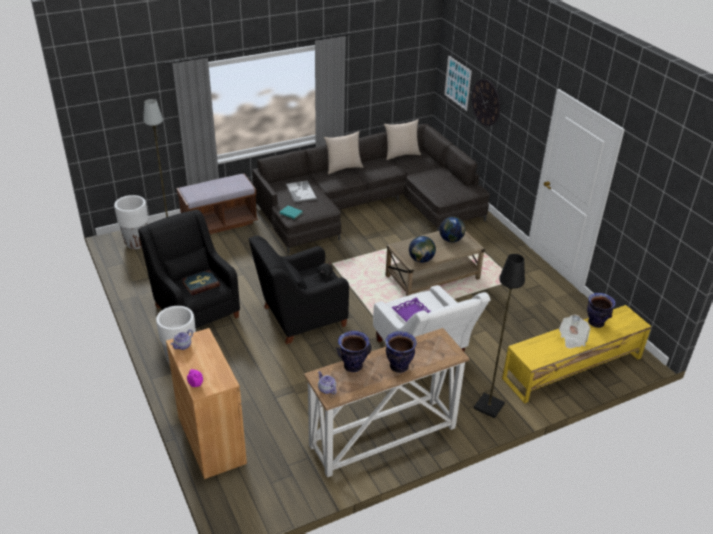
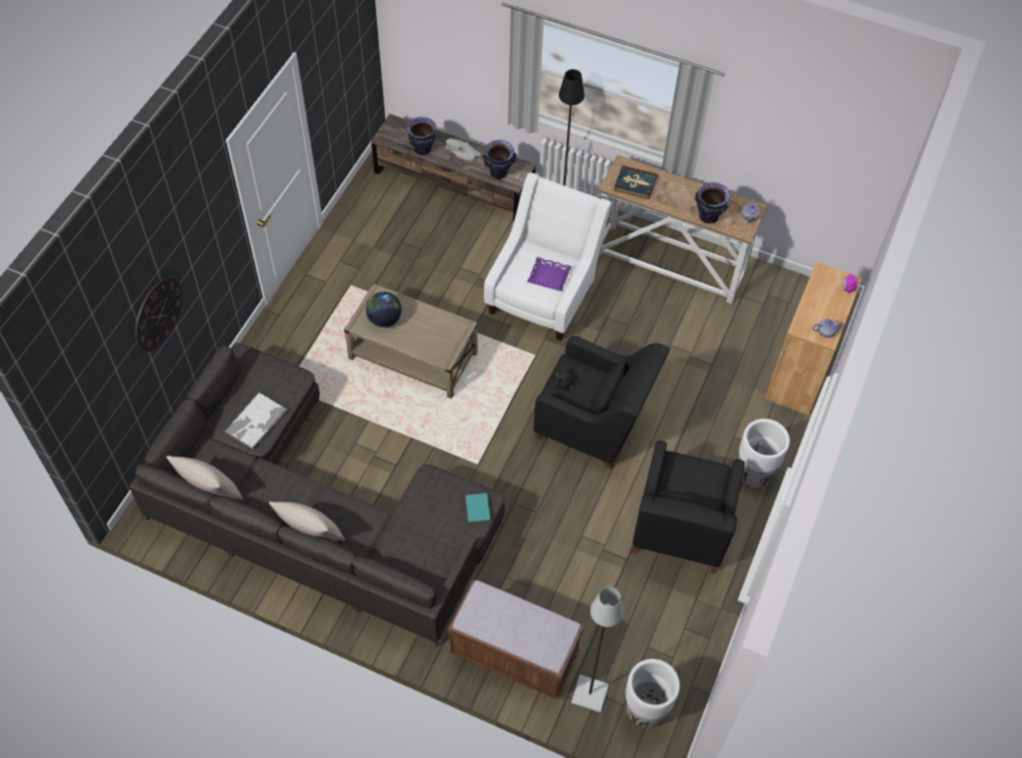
camera: 130 degrees left, 20 degrees up
book [182,270,220,295] -> book moved to [614,165,658,199]
tray [286,180,317,203] -> tray moved to [224,392,288,449]
vase [385,331,417,373] -> vase moved to [483,140,516,179]
globe [409,236,436,263] -> none
picture [444,56,472,111] -> none
yellow tv stand [502,305,652,404] -> brown tv stand [371,114,536,223]

